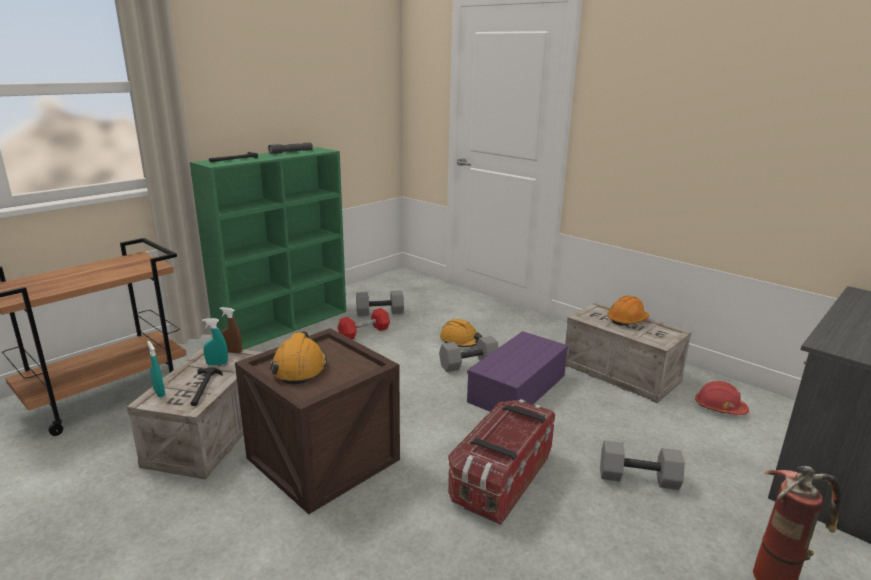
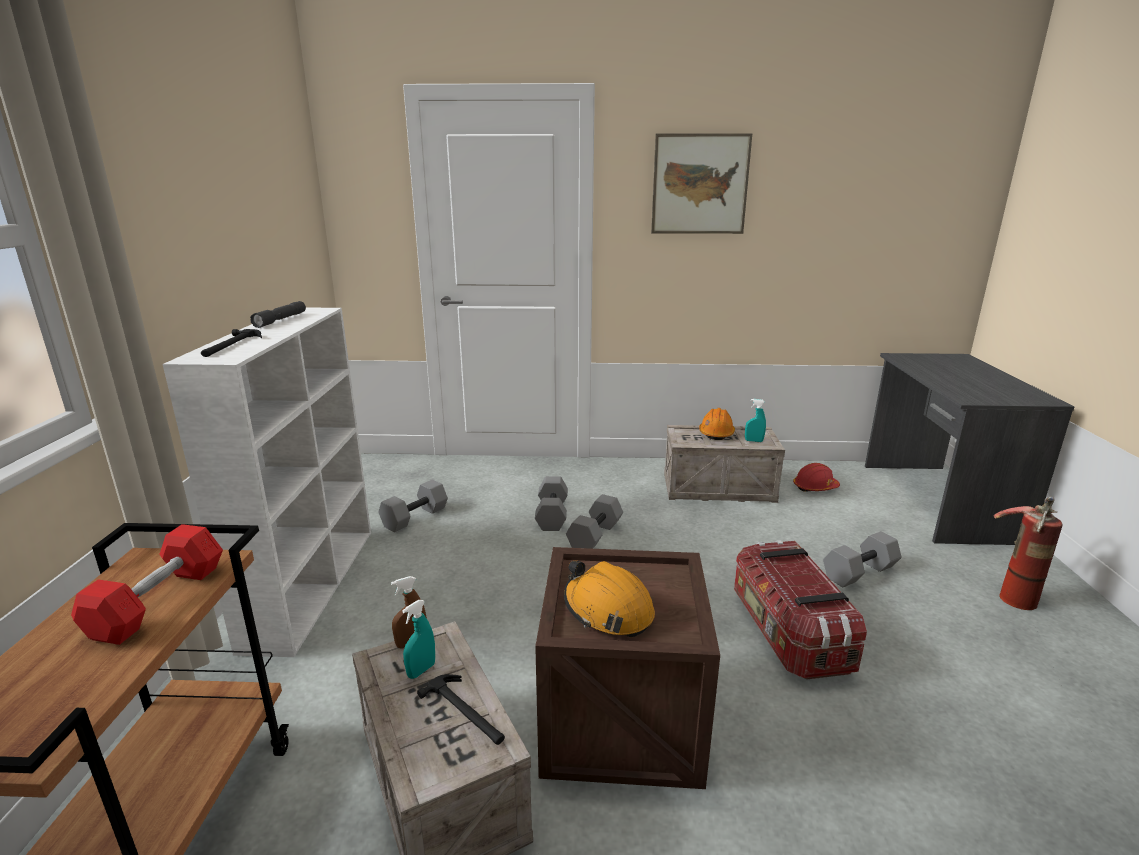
camera: 40 degrees left, 0 degrees up
turquoise spray bottle [147,341,165,397] -> turquoise spray bottle moved to [745,399,766,442]
green bookcase [190,147,346,350] -> white bookcase [163,308,371,657]
red dumbbell [338,308,390,339] -> red dumbbell moved to [71,524,223,645]
orange hard hat [440,319,482,347] -> grey dumbbell [535,476,568,531]
purple storage box [467,331,569,412] -> none
none -> picture [651,134,752,234]

